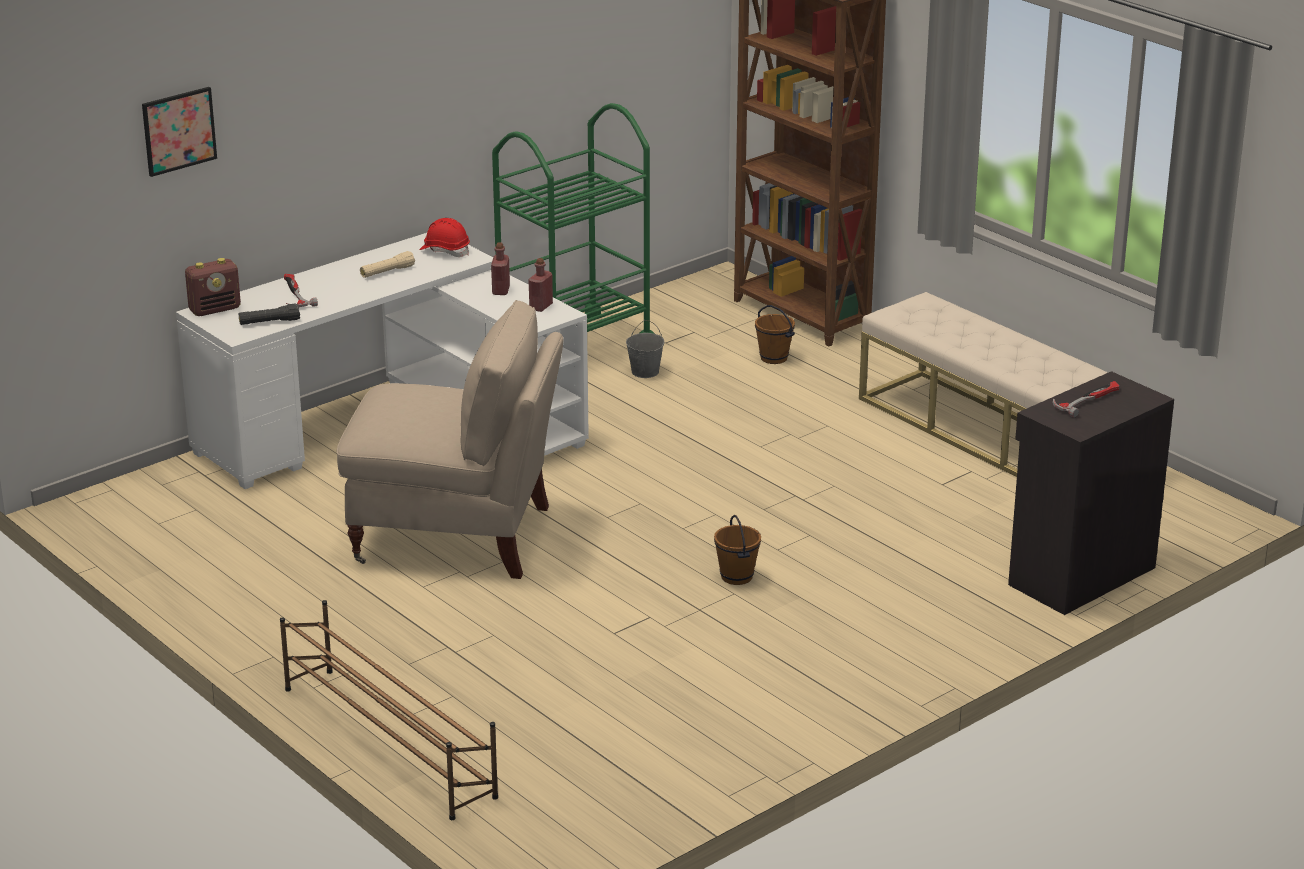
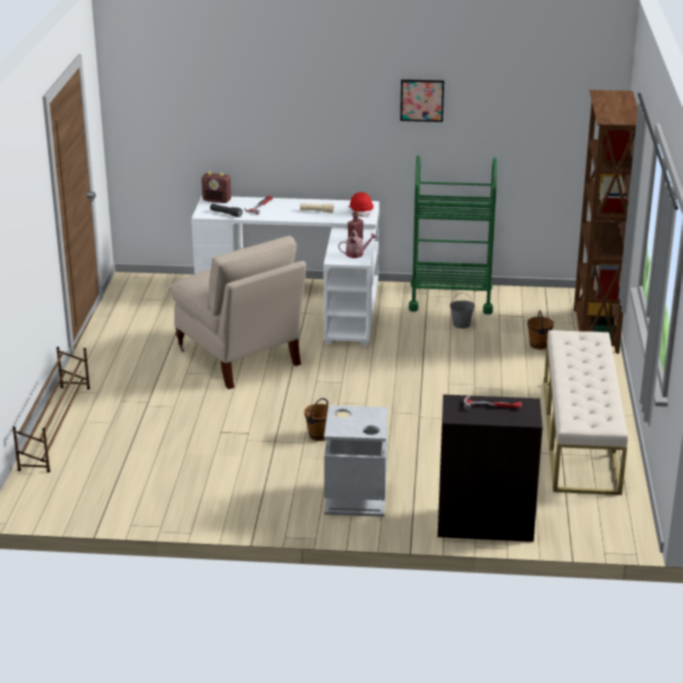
camera: 45 degrees right, 0 degrees up
picture [142,87,217,177] -> picture moved to [400,79,444,122]
red bottle [528,258,553,312] -> watering can [338,230,377,258]
none -> grey trash can [324,405,388,517]

